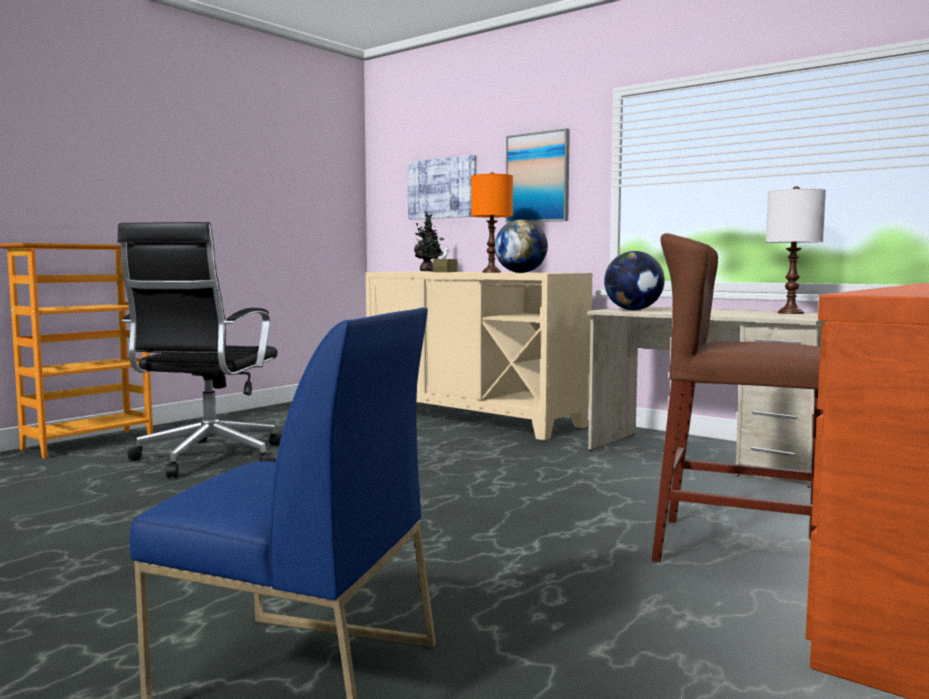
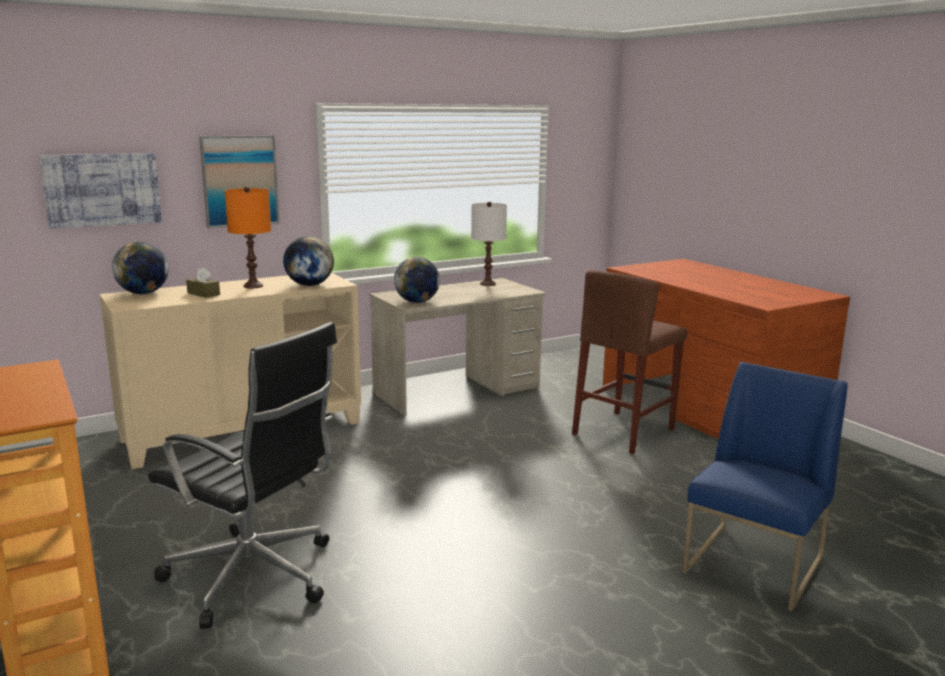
camera: 70 degrees left, 10 degrees up
potted plant [414,211,444,271] -> globe [112,242,169,294]

